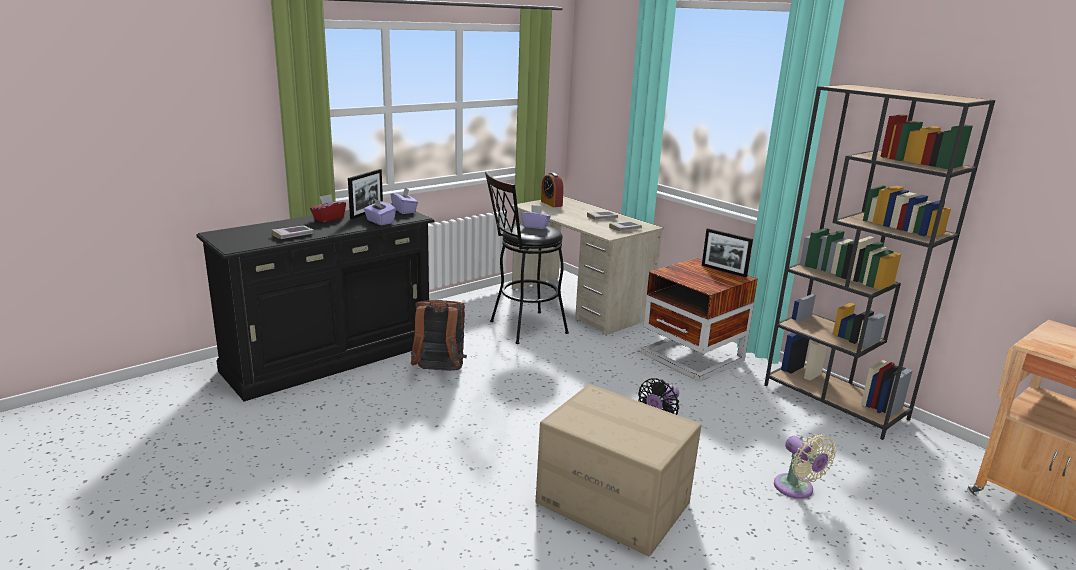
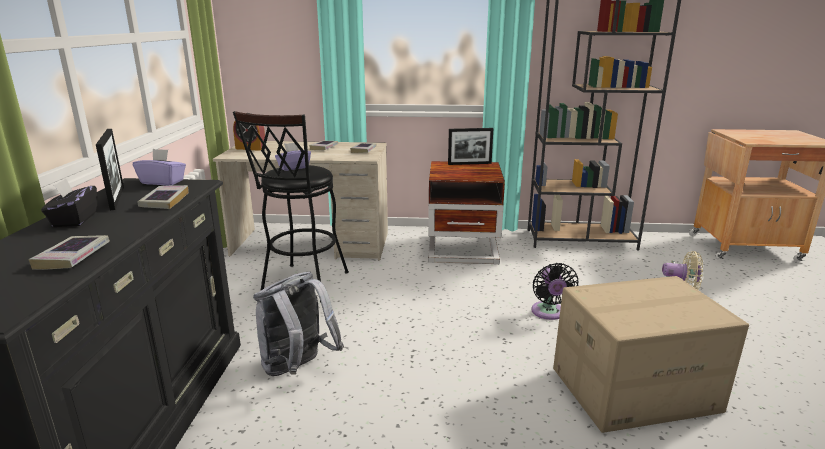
camera: 45 degrees left, 0 degrees up
red tissue box [310,194,346,222] -> black tissue box [41,178,97,227]
purple tissue box [364,198,396,225] -> book [138,185,189,209]
brown backpack [411,300,467,371] -> grey backpack [253,271,344,376]

